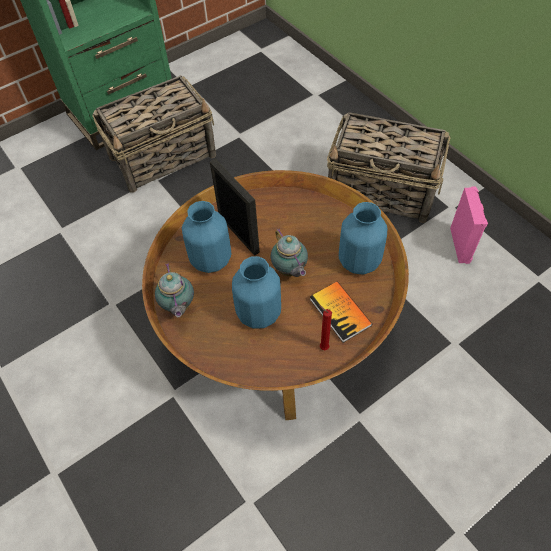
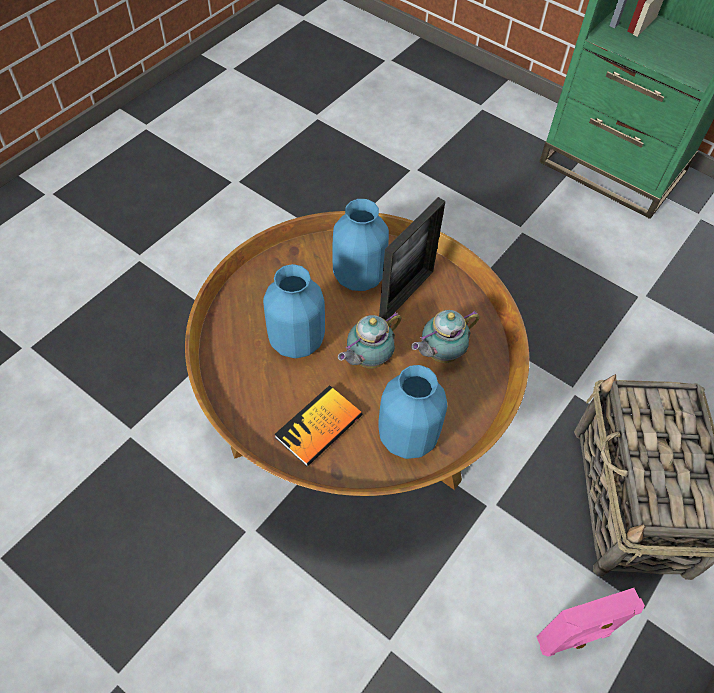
camera: 70 degrees right, 0 degrees up
basket [92,75,216,192] -> none
teapot [155,263,194,317] -> teapot moved to [411,310,480,363]
red candle [319,305,332,350] -> none

